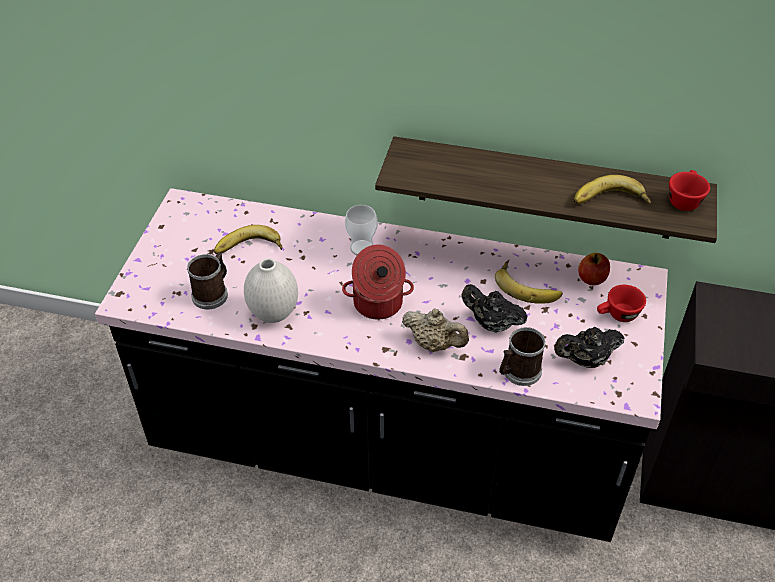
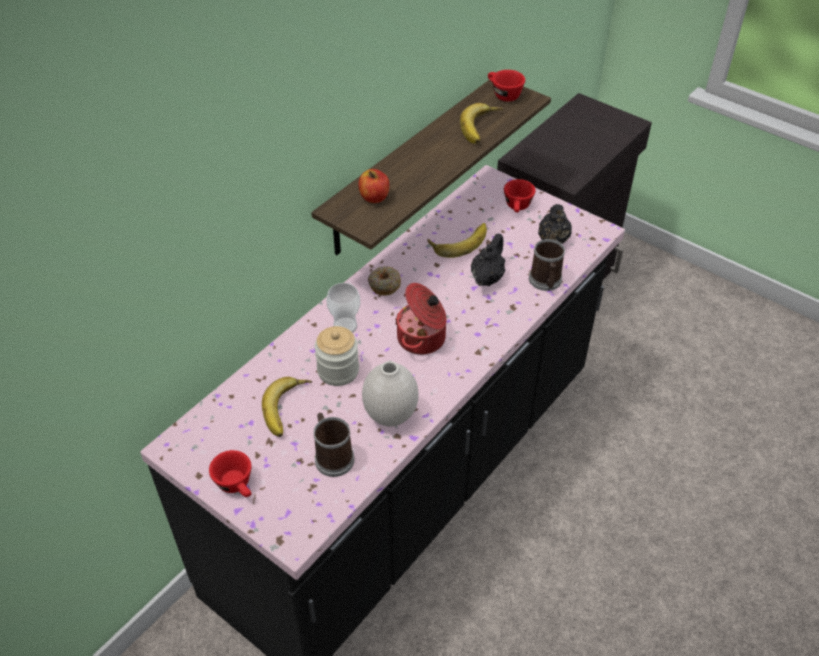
camera: 65 degrees left, 0 degrees up
beige teapot [402,308,469,352] -> none
black teapot [462,284,527,333] -> black teapot turned 150 degrees clockwise [471,233,505,286]
apple [578,253,610,285] -> apple moved to [359,169,389,203]
none -> red cup [209,450,251,497]
none -> jar [314,326,359,386]
none -> donut [368,266,401,296]

